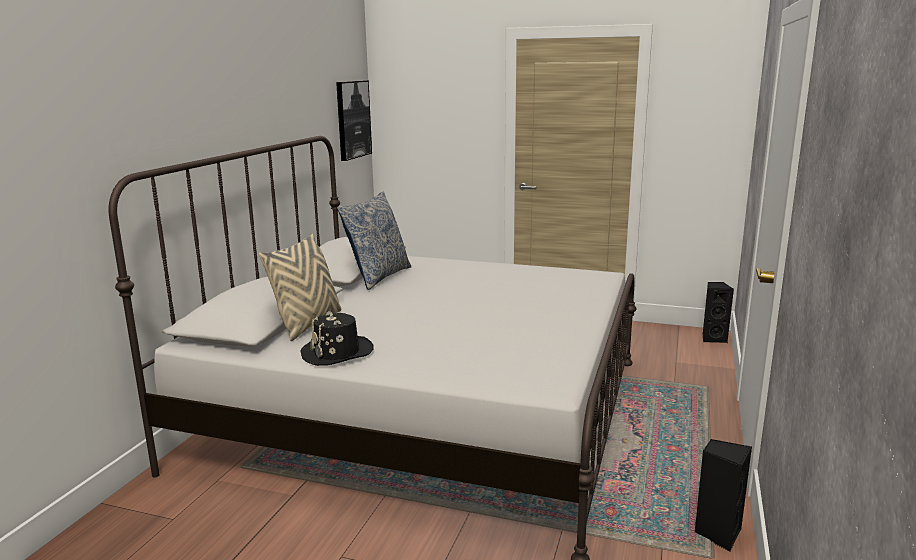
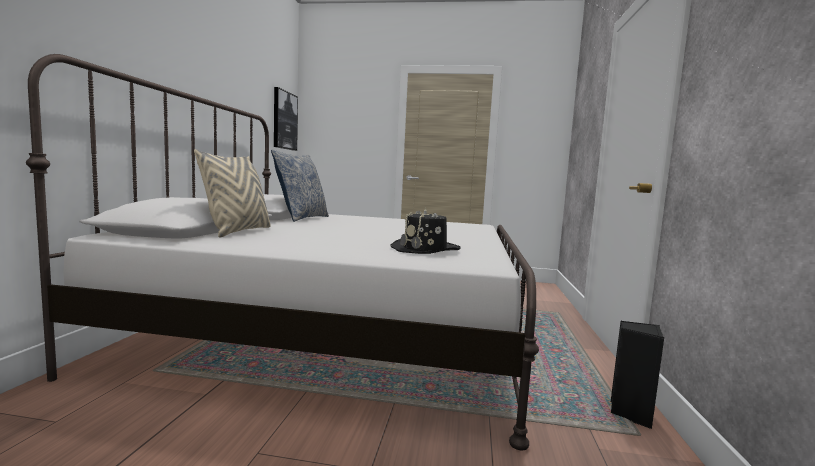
camera: 10 degrees left, 10 degrees down
black hat [301,311,373,366] -> black hat moved to [391,208,460,254]
black speaker [703,282,734,343] -> none

